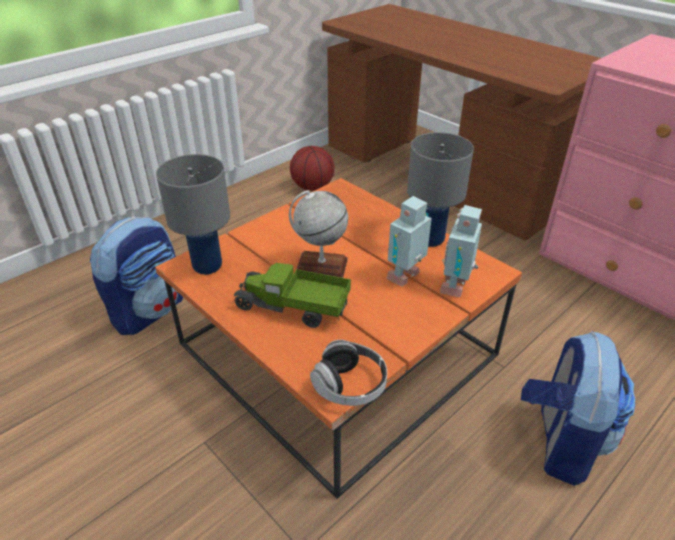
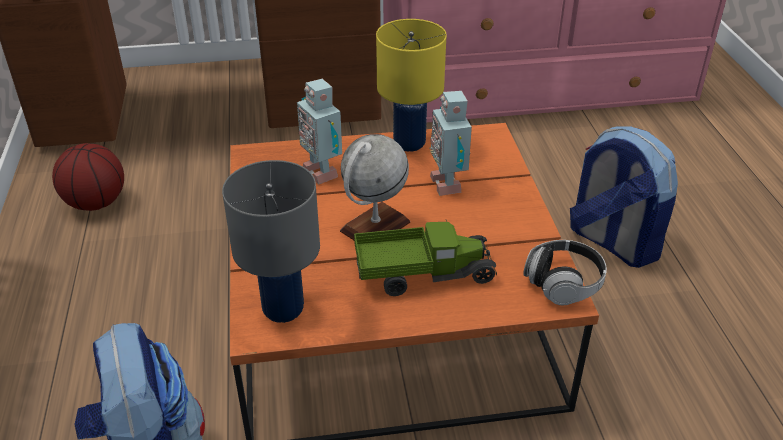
camera: 55 degrees left, 0 degrees up
toy truck [234,263,351,328] -> toy truck turned 150 degrees counterclockwise [354,220,497,296]
grey table lamp [407,132,474,247] -> yellow table lamp [376,19,447,152]
toy robot [440,205,482,297] -> toy robot moved to [297,79,342,184]

